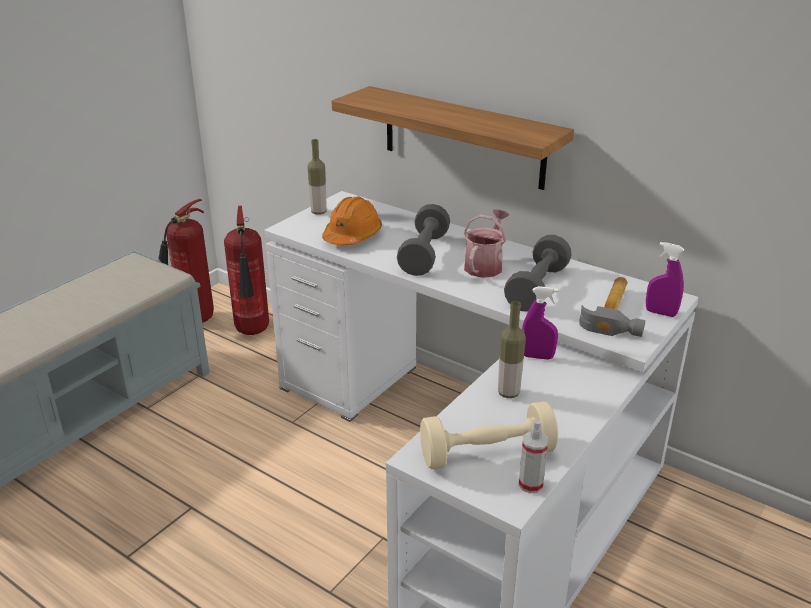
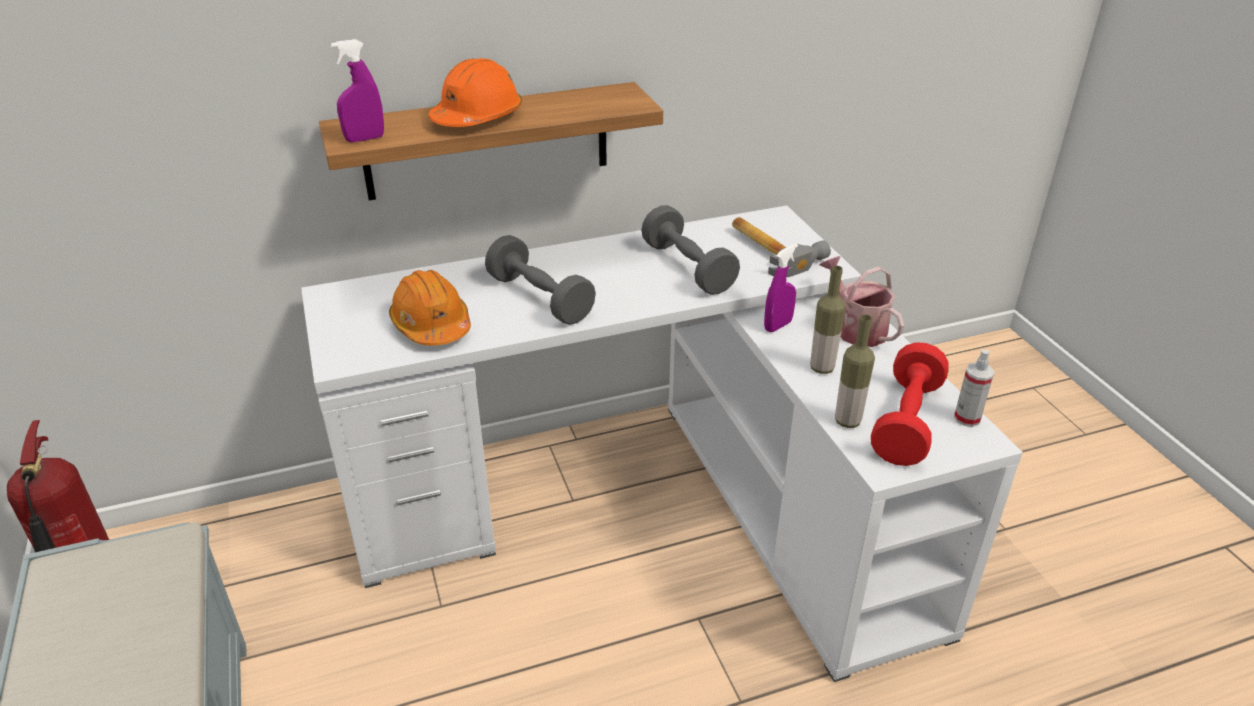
camera: 55 degrees left, 5 degrees up
fire extinguisher [224,206,269,335] -> none
bottle [307,139,327,215] -> bottle moved to [835,314,875,428]
beige dumbbell [420,401,558,469] -> red dumbbell [871,342,949,466]
watering can [464,209,509,278] -> watering can moved to [820,256,904,347]
purple spray bottle [646,242,684,317] -> purple spray bottle moved to [331,39,384,142]
none -> orange hard hat [429,58,522,127]

